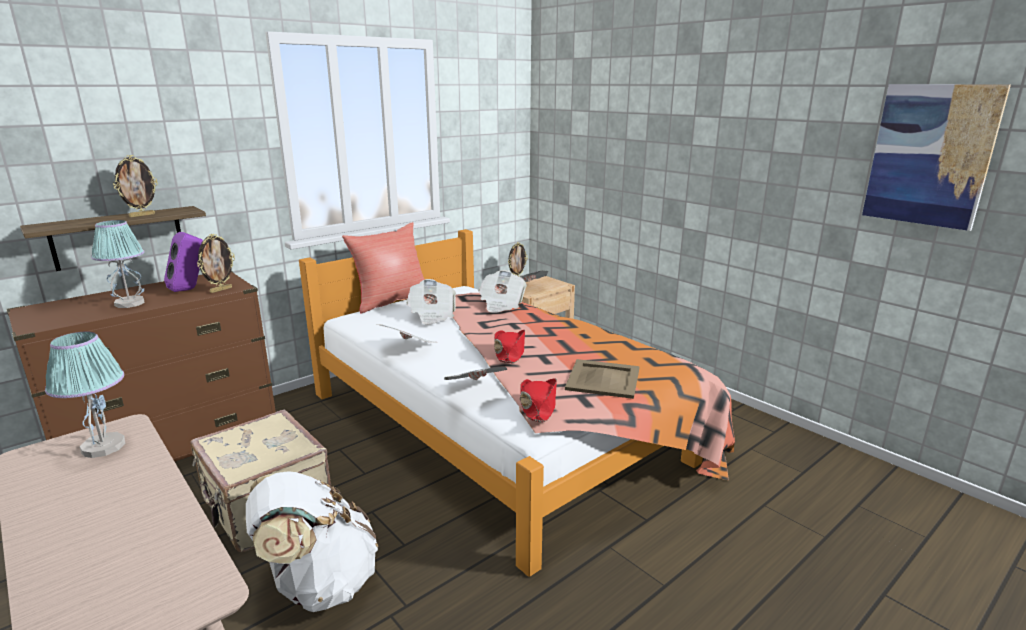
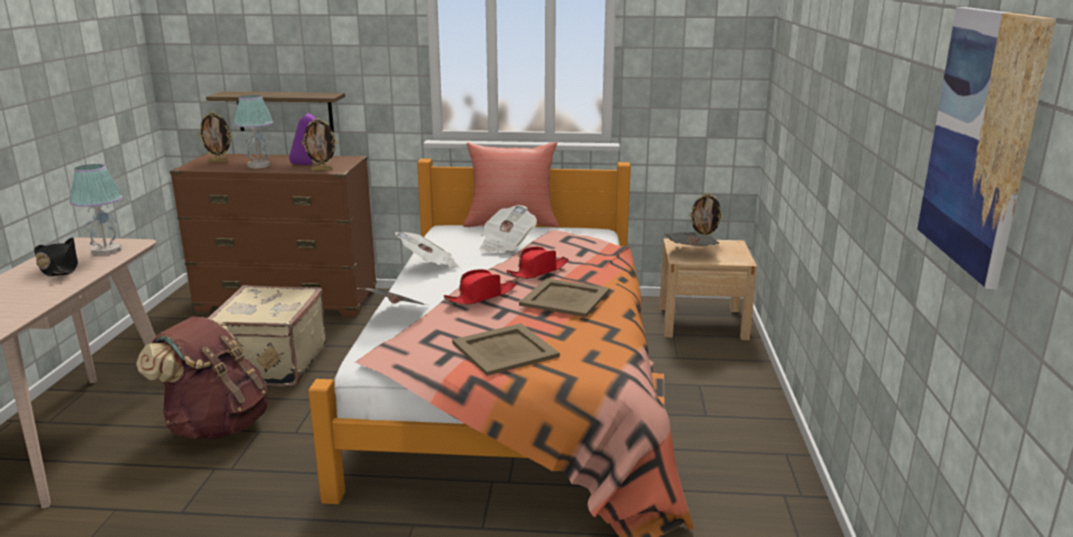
camera: 45 degrees right, 0 degrees up
picture frame [113,155,158,218] -> picture frame moved to [198,112,232,162]
white backpack [246,471,378,612] -> brown backpack [136,316,268,439]
newspaper [478,270,527,313] -> none
red hat [520,378,557,422] -> red hat moved to [506,247,569,279]
none -> black hat [34,237,78,276]
none -> beige tray [519,278,610,317]

